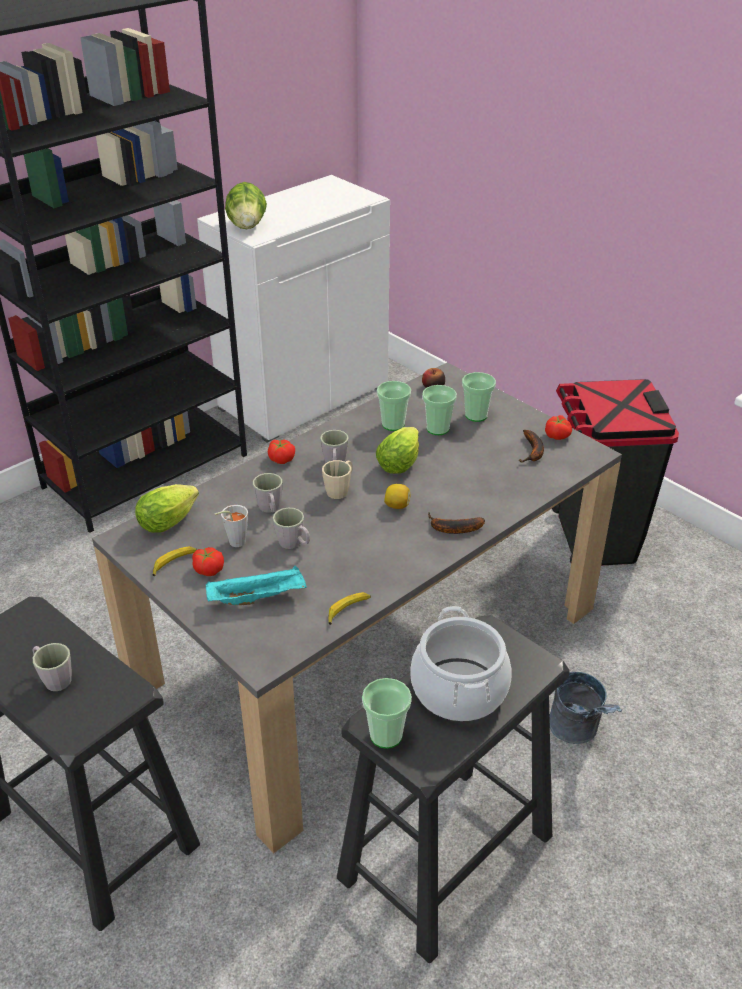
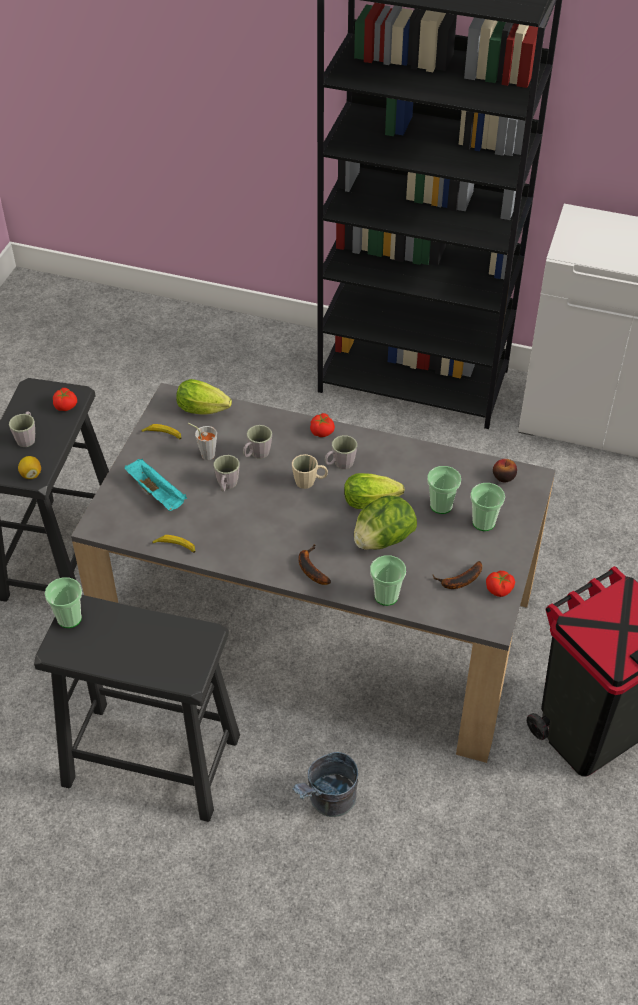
camera: 60 degrees right, 10 degrees up
tomato [192,547,224,576] -> tomato moved to [53,388,77,411]
lettuce [225,182,267,229] -> lettuce moved to [354,496,417,550]
cup [377,381,411,431] -> cup moved to [370,555,406,606]
lemon [384,484,410,509] -> lemon moved to [18,456,41,479]
cooking pot [410,606,512,721] -> none

